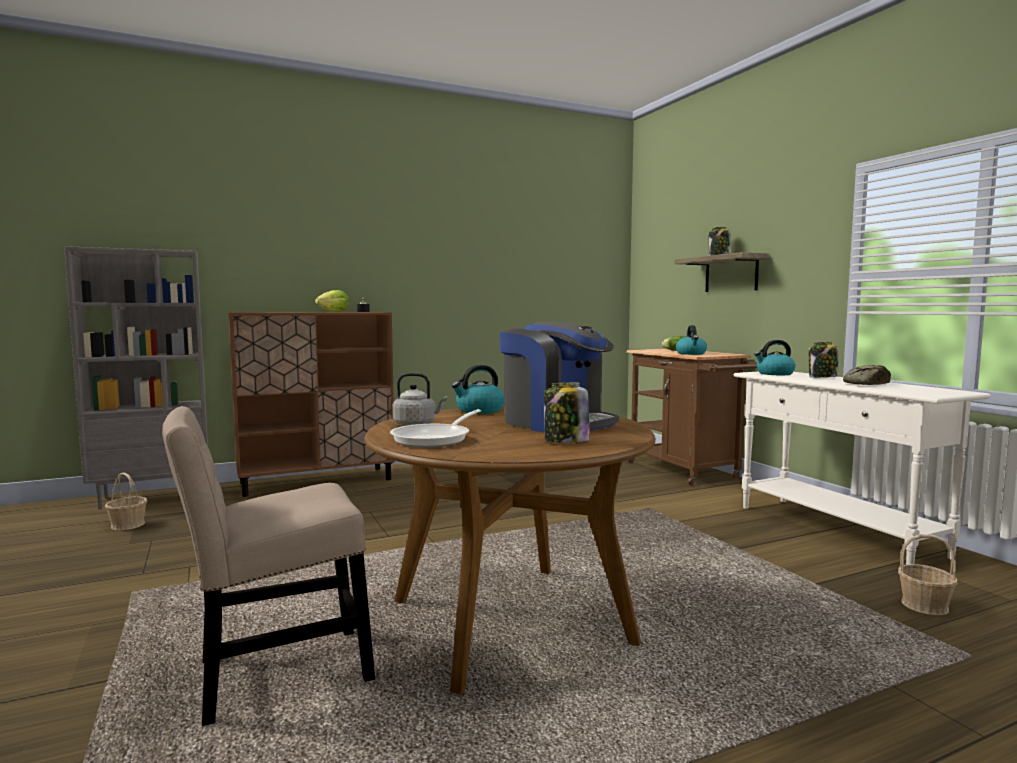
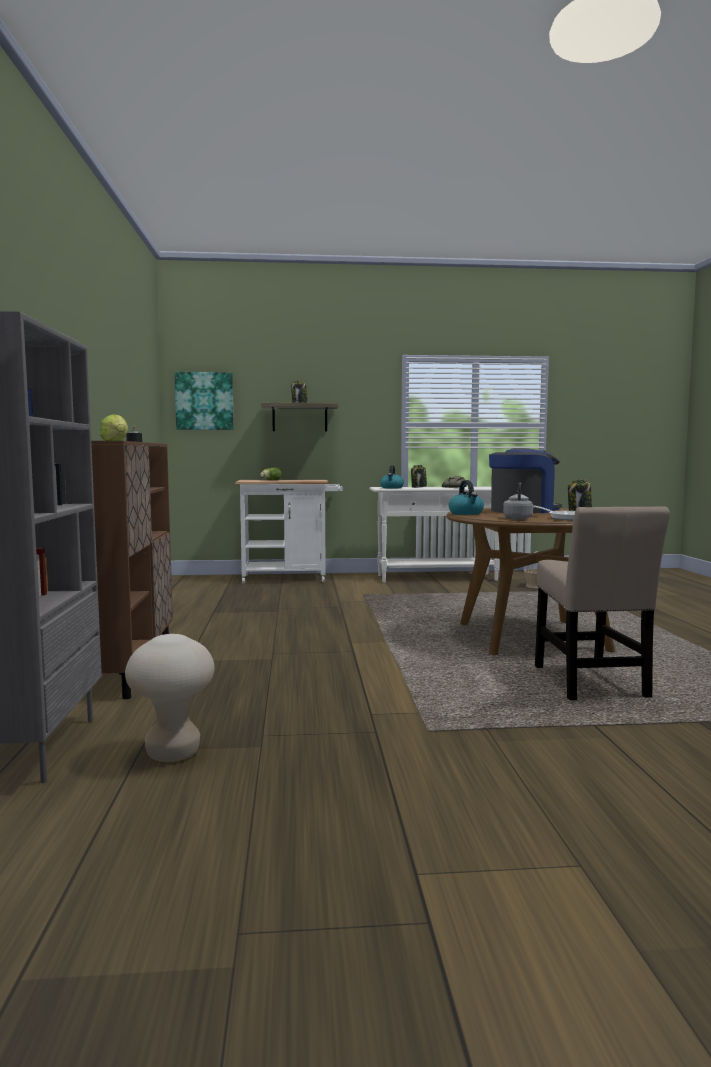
camera: 70 degrees left, 0 degrees up
basket [105,473,148,530] -> beige stool [125,634,215,762]
brown cart [627,349,757,486] -> white cart [235,480,343,584]
kettle [676,325,707,355] -> none
none -> picture [174,372,234,430]

